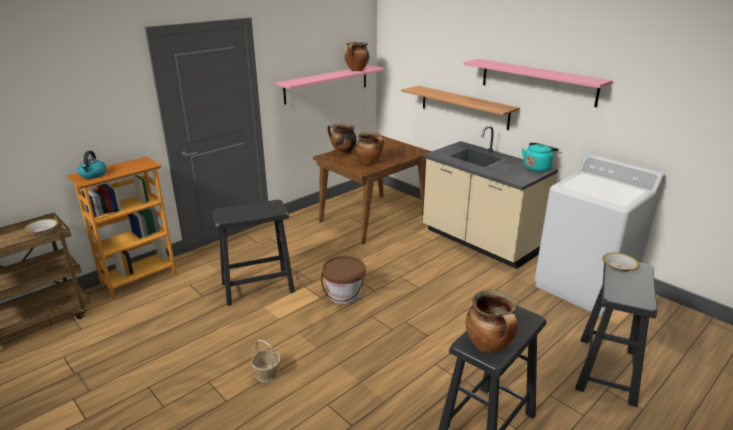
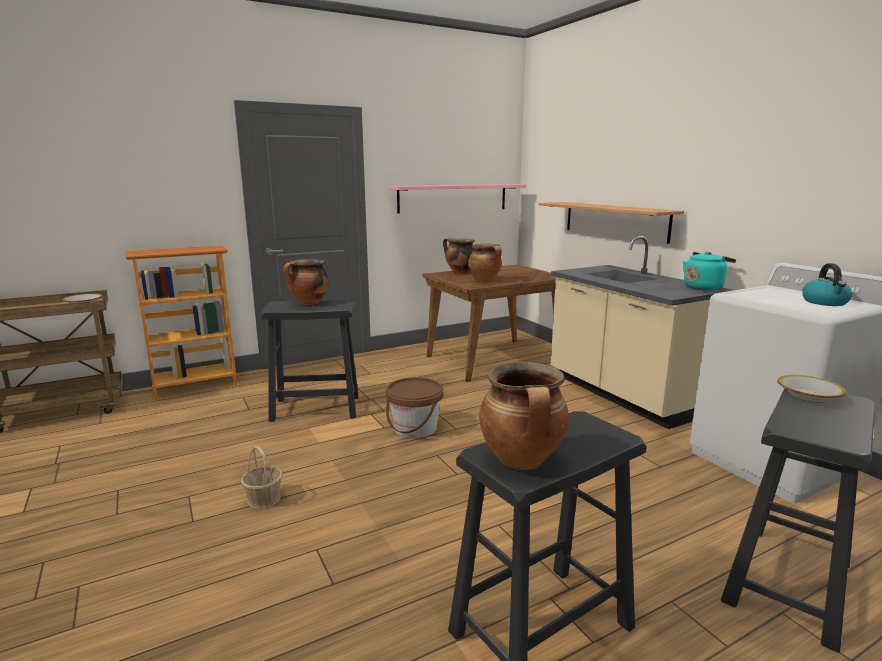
camera: 15 degrees right, 10 degrees down
kettle [78,151,107,179] -> kettle moved to [802,263,852,306]
cooking pot [345,42,369,71] -> cooking pot moved to [283,259,328,305]
pink shelf [463,59,613,107] -> none

